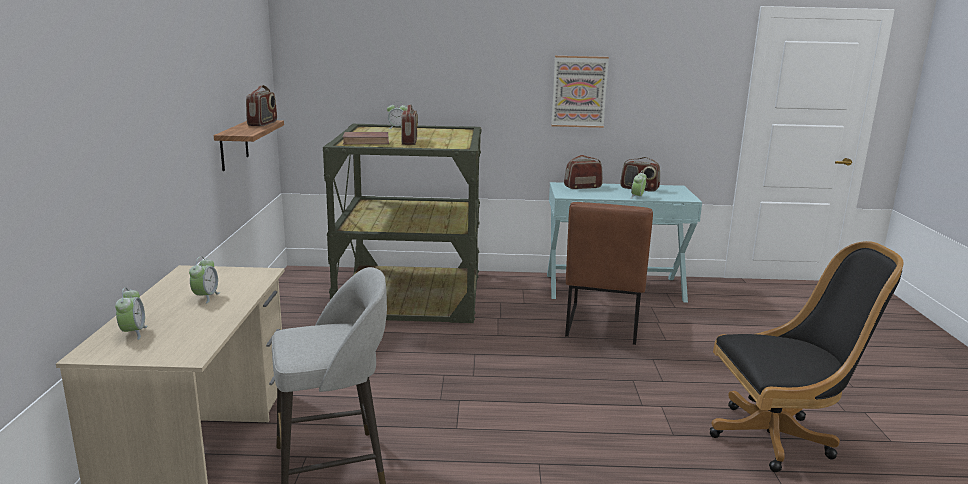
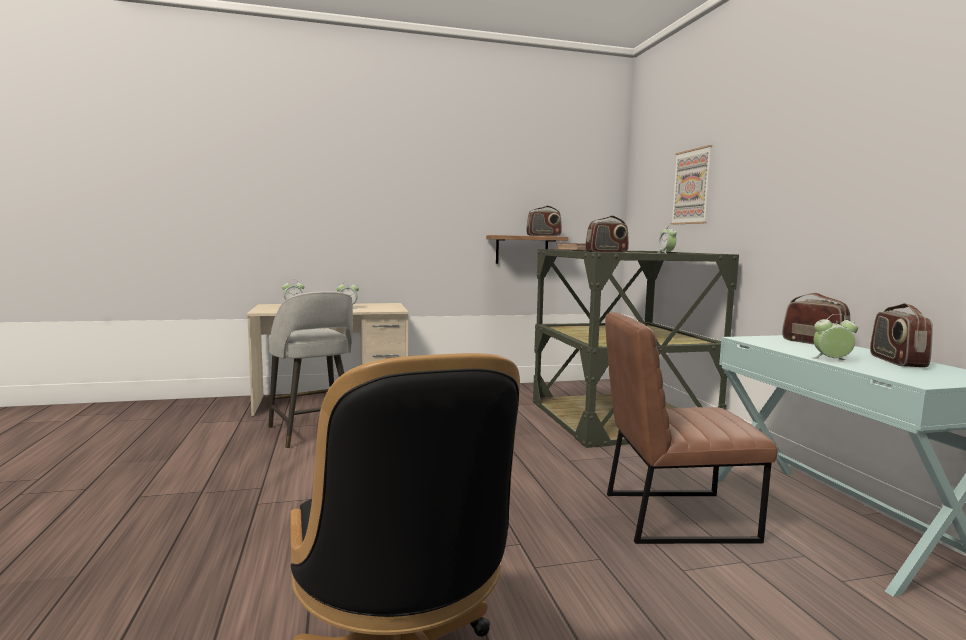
camera: 75 degrees right, 10 degrees down
picture [551,56,609,128] -> picture moved to [671,145,712,225]

